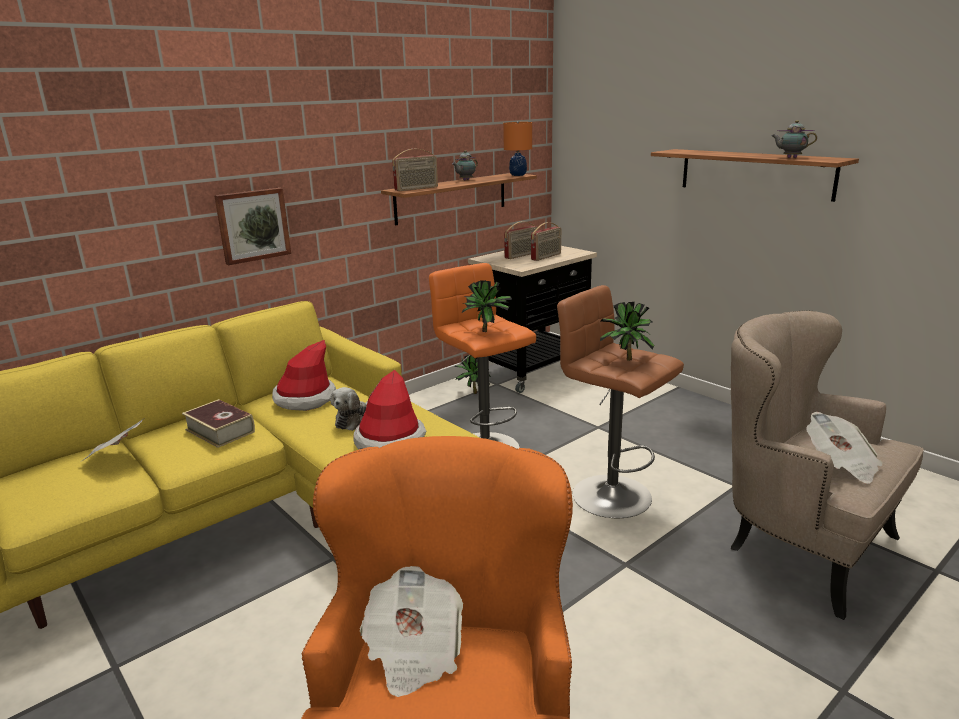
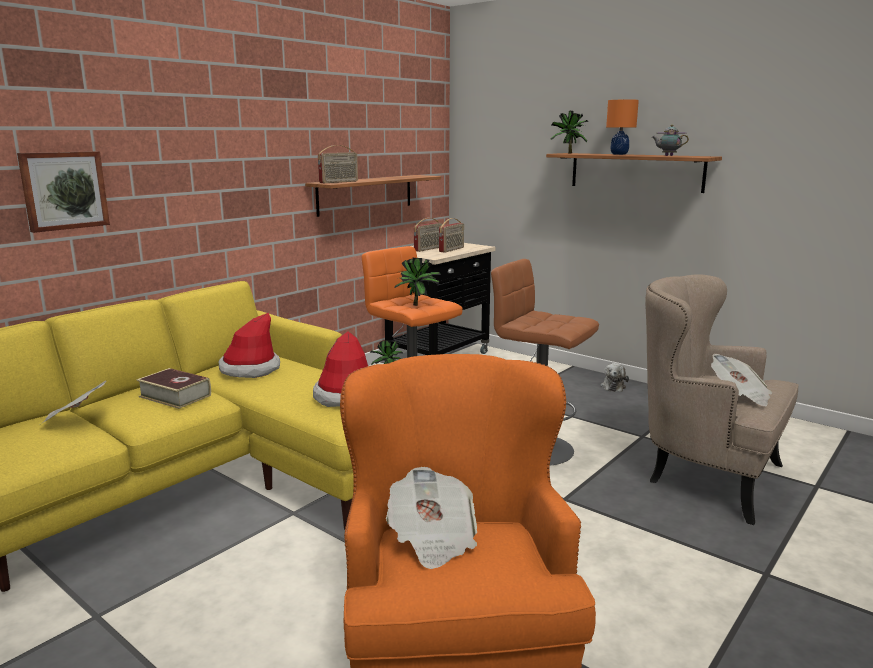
camera: 10 degrees left, 5 degrees down
picture [214,188,291,265] -> picture moved to [17,151,110,233]
plush toy [330,387,368,431] -> plush toy moved to [600,363,629,392]
teapot [452,150,478,181] -> none
orange table lamp [503,122,532,176] -> orange table lamp moved to [606,99,639,155]
potted plant [600,302,655,361] -> potted plant moved to [550,111,588,154]

